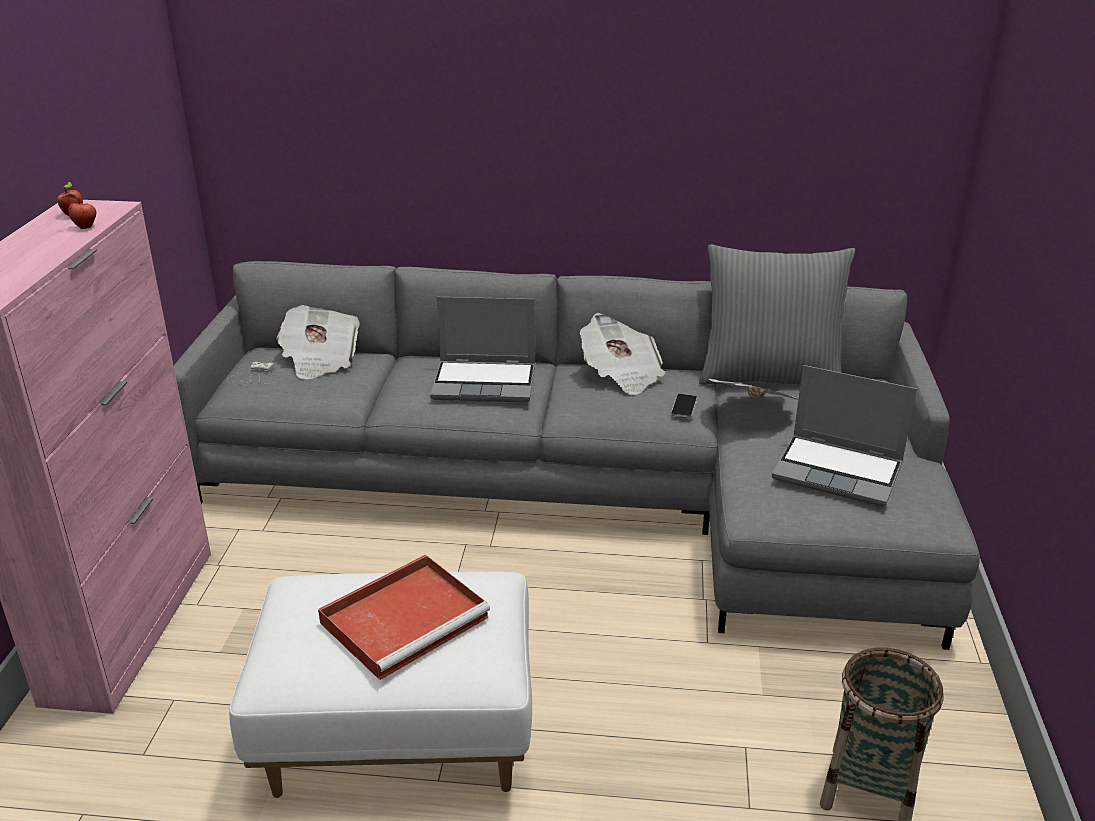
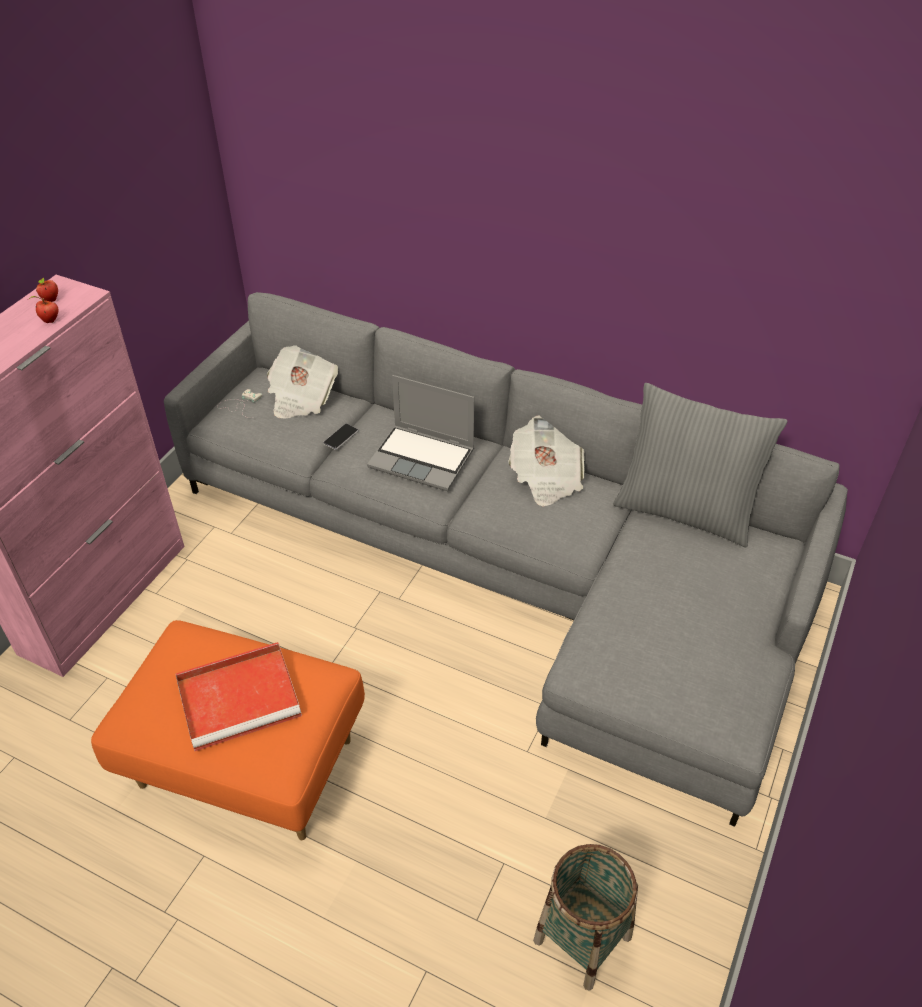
camera: 20 degrees right, 15 degrees up
white ottoman [229,572,532,798] -> orange ottoman [91,620,365,840]
phone [671,394,698,418] -> phone moved to [323,424,359,450]
newspaper [709,379,798,400] -> none
laptop [772,365,917,507] -> none

